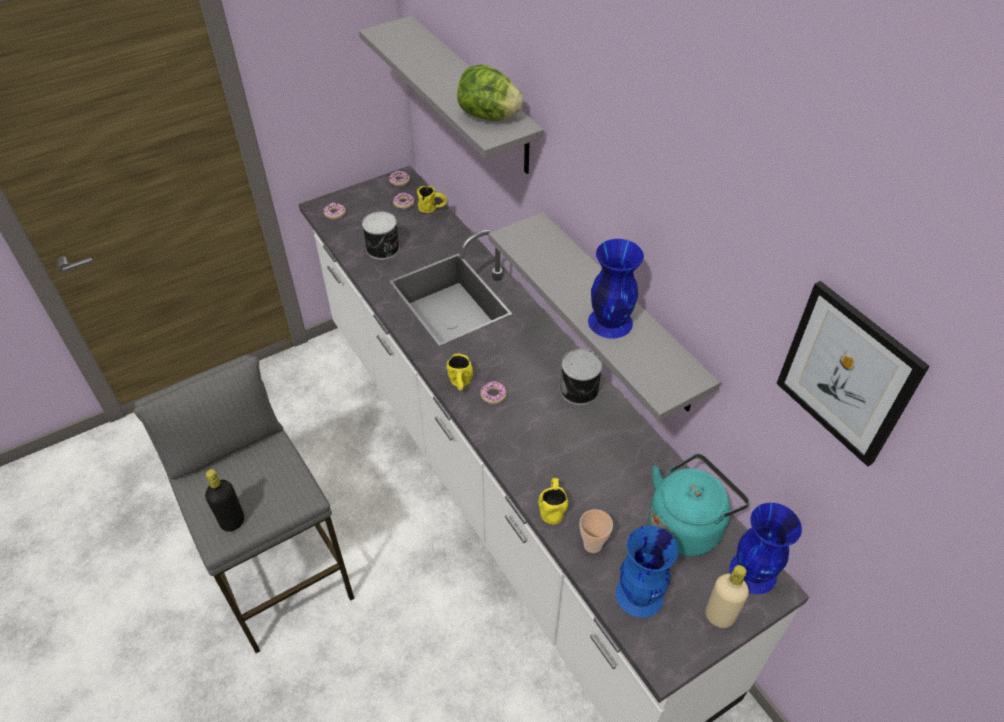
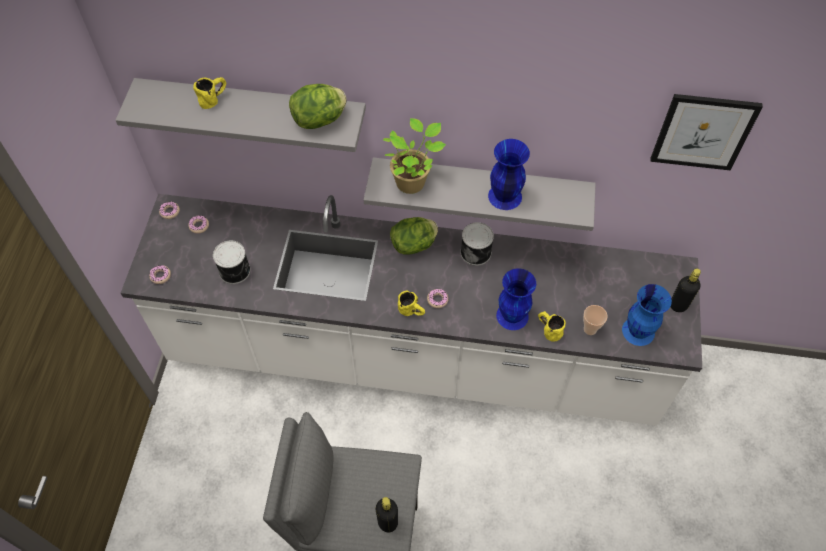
camera: 50 degrees left, 10 degrees up
yellow mug [417,186,447,213] -> yellow mug moved to [193,77,226,109]
turquoise kettle [649,453,749,556] -> none
beige bottle [706,565,749,628] -> black bottle [670,269,701,312]
blue vase [729,503,802,594] -> blue vase moved to [496,268,536,330]
none -> potted plant [383,118,446,194]
none -> lettuce [390,217,438,255]

